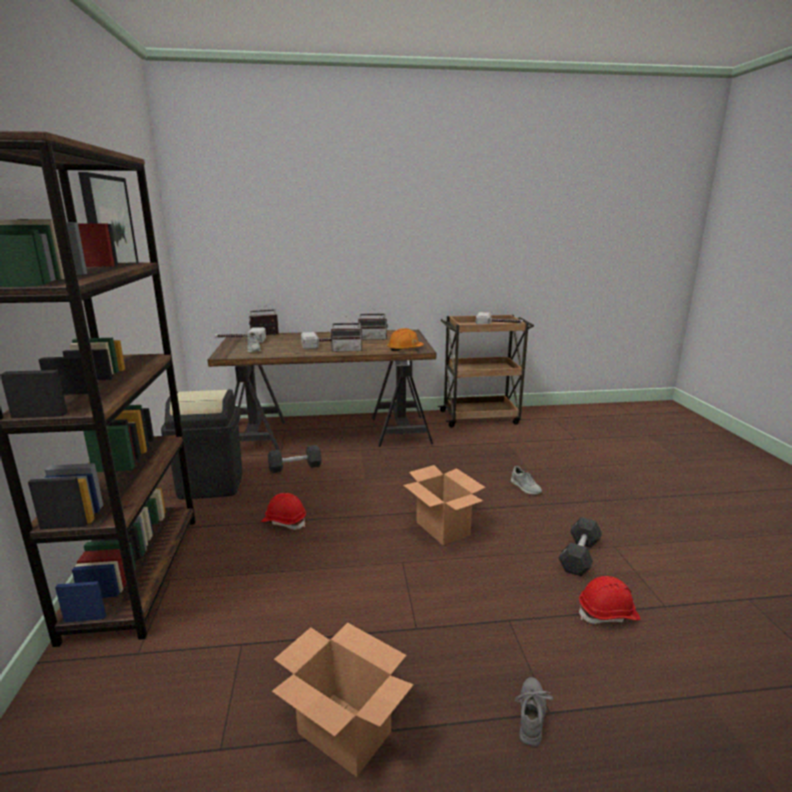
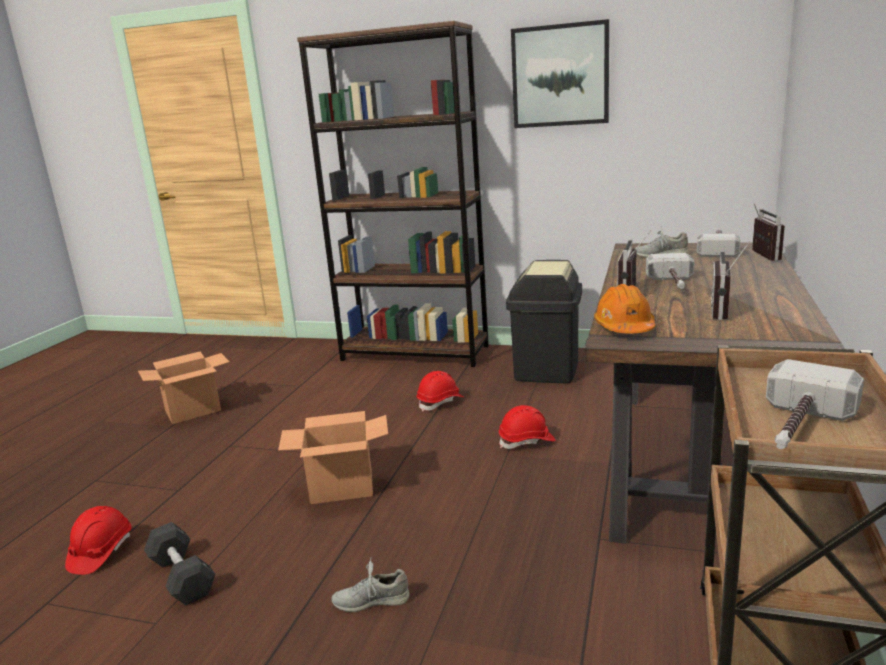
camera: 115 degrees right, 0 degrees up
black dumbbell [268,445,322,473] -> none
grey shoe [515,677,553,747] -> none
none -> red hard hat [499,405,555,449]

